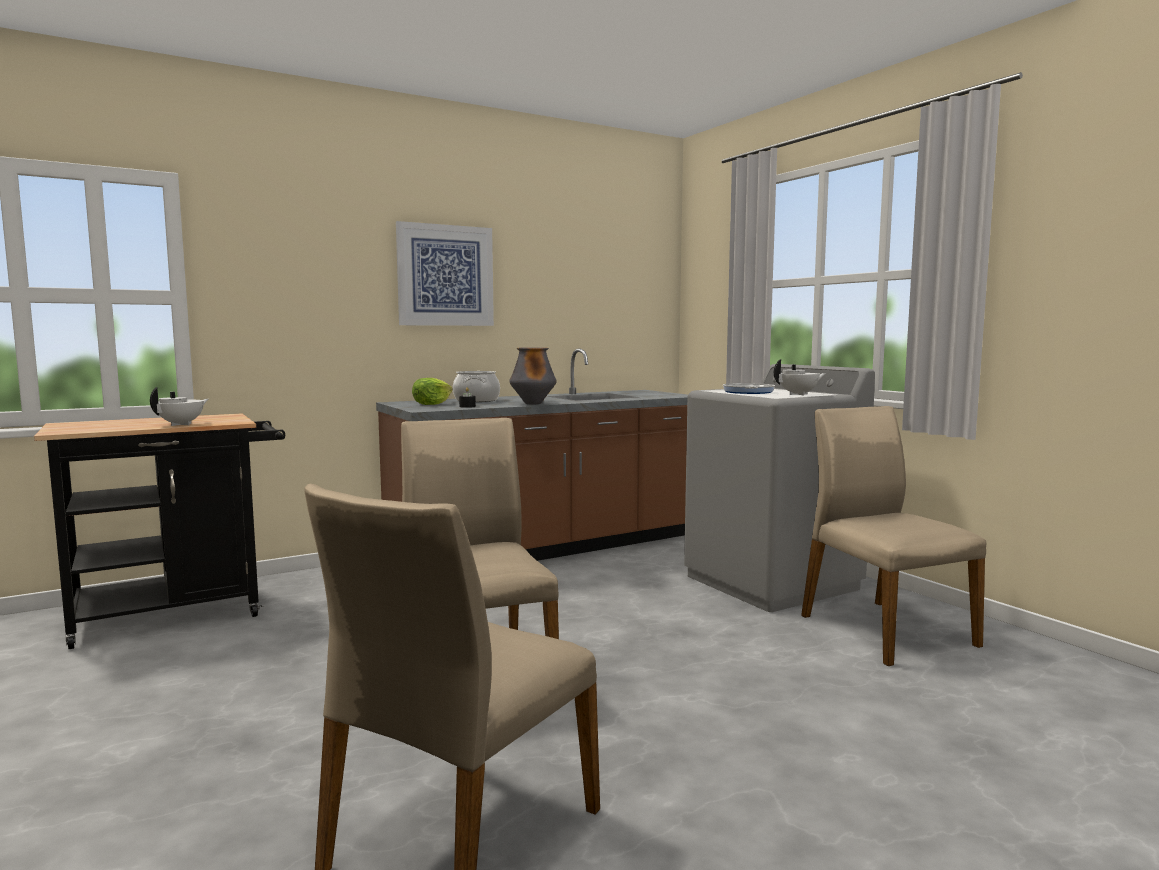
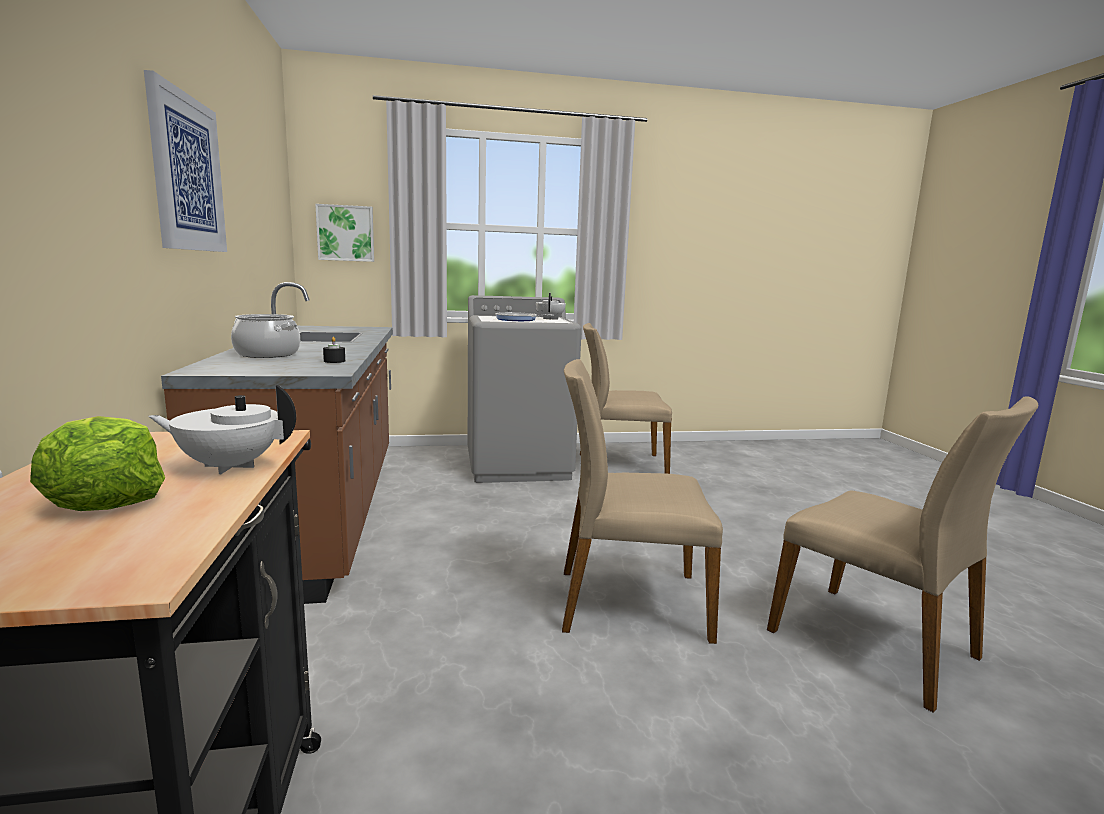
camera: 70 degrees left, 5 degrees up
white teapot [150,387,208,426] -> white teapot turned 45 degrees counterclockwise [148,385,296,474]
lettuce [412,378,453,405] -> lettuce moved to [30,416,165,511]
vase [509,347,557,404] -> none
none -> picture [315,204,374,262]

